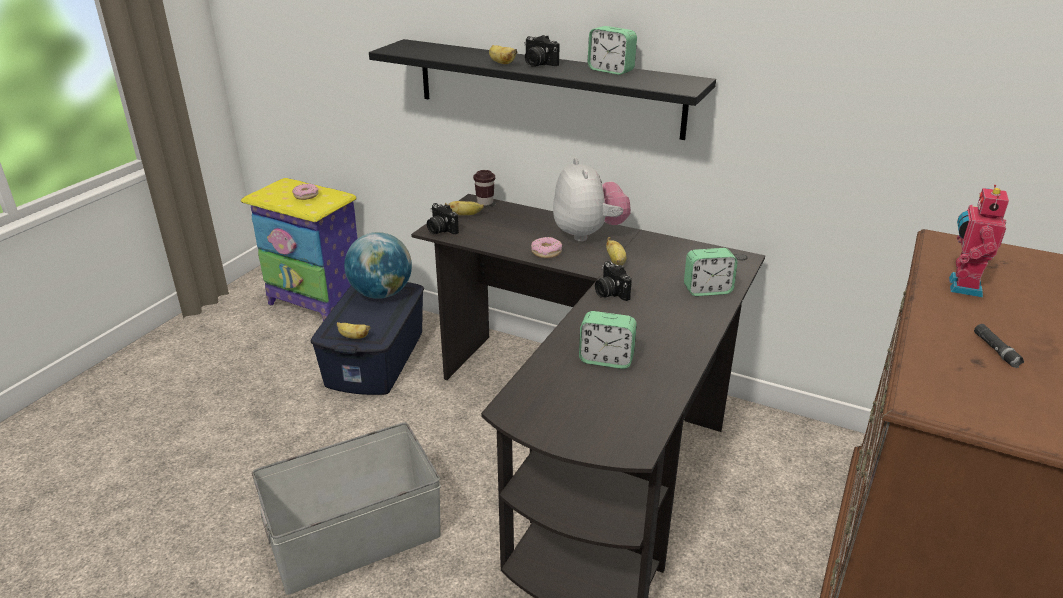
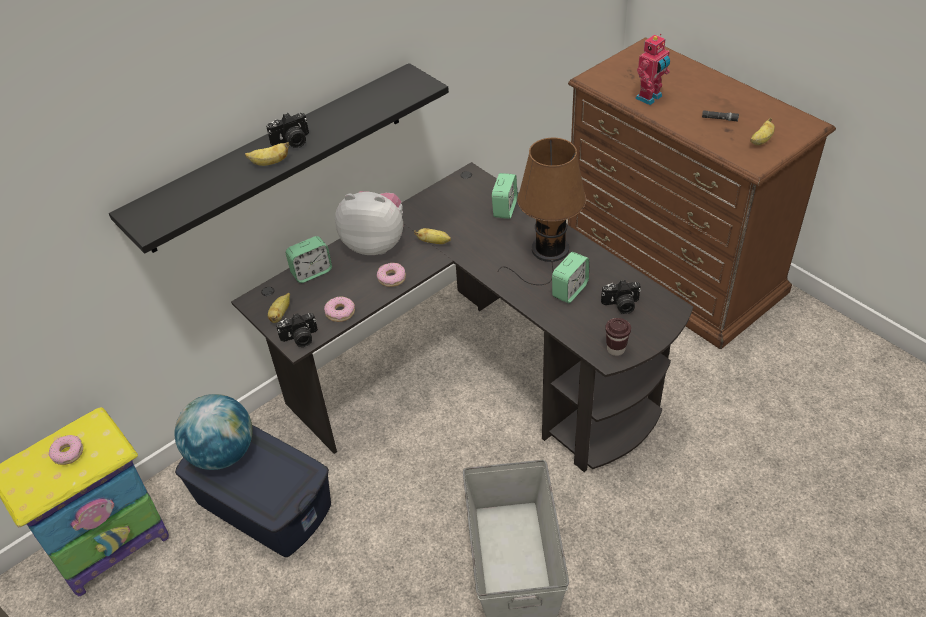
camera: 65 degrees left, 15 degrees up
banana [337,322,371,339] -> banana moved to [750,118,775,145]
brown cup [473,170,495,206] -> brown cup moved to [605,318,631,356]
alarm clock [588,26,637,75] -> alarm clock moved to [286,236,332,283]
camera [595,261,632,301] -> camera moved to [601,280,641,314]
toy robot [949,185,1009,297] -> toy robot turned 90 degrees counterclockwise [635,34,670,105]
none -> donut [324,296,355,322]
none -> brown table lamp [497,138,586,285]

